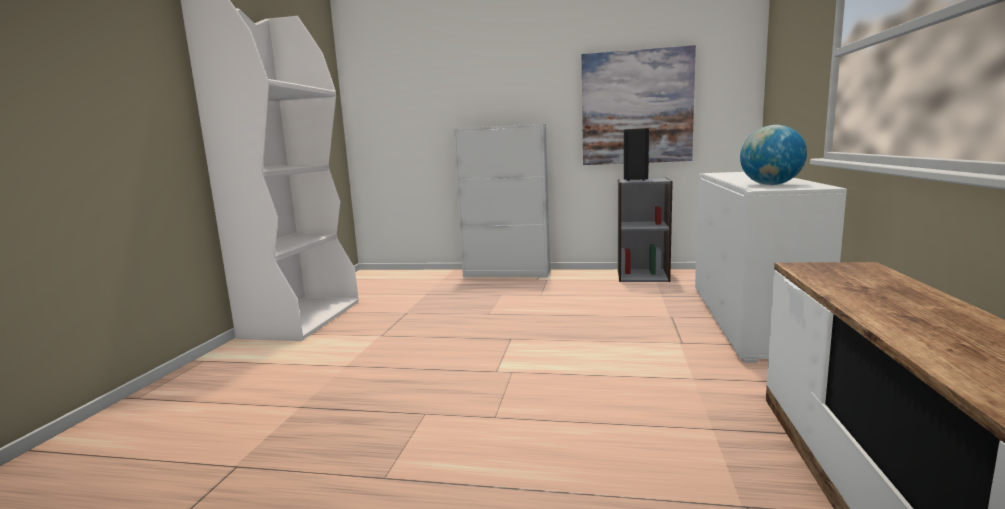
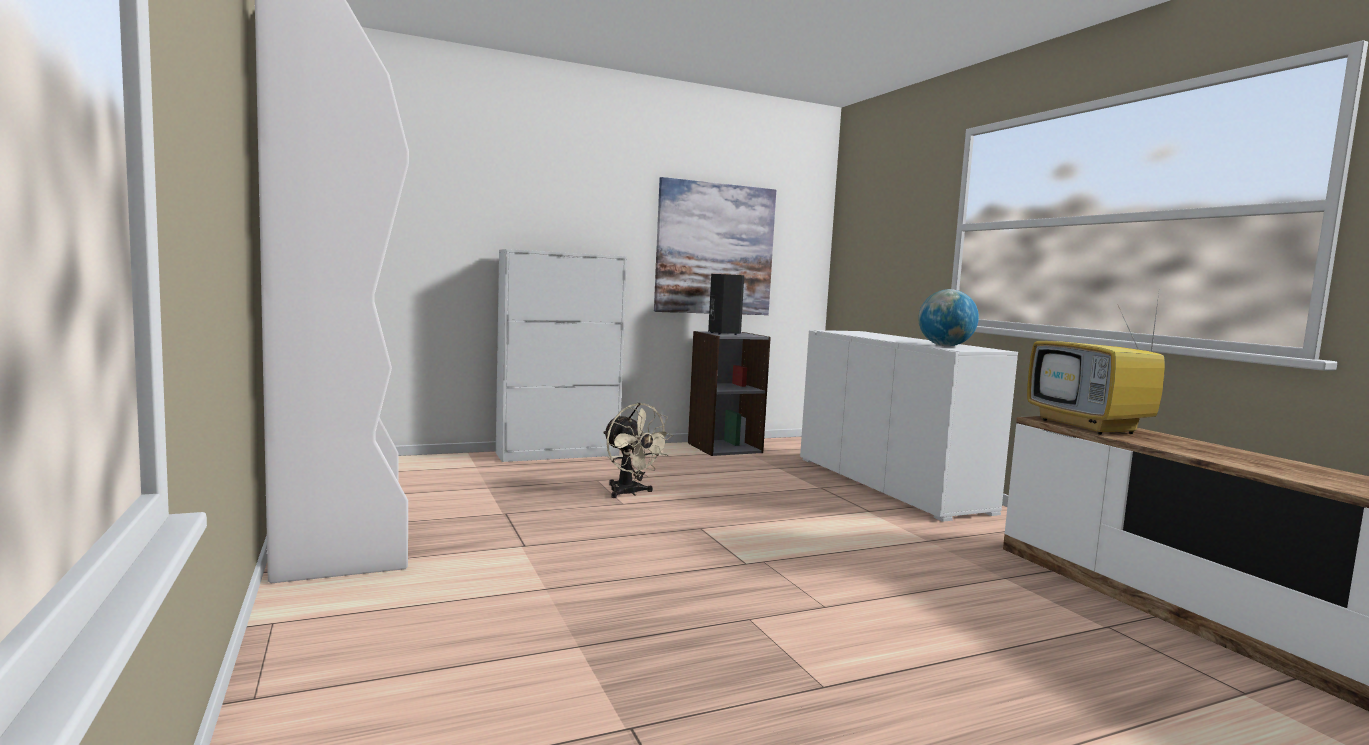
camera: 35 degrees left, 5 degrees down
none -> beige fan [603,403,673,498]
none -> television [1027,294,1165,435]

